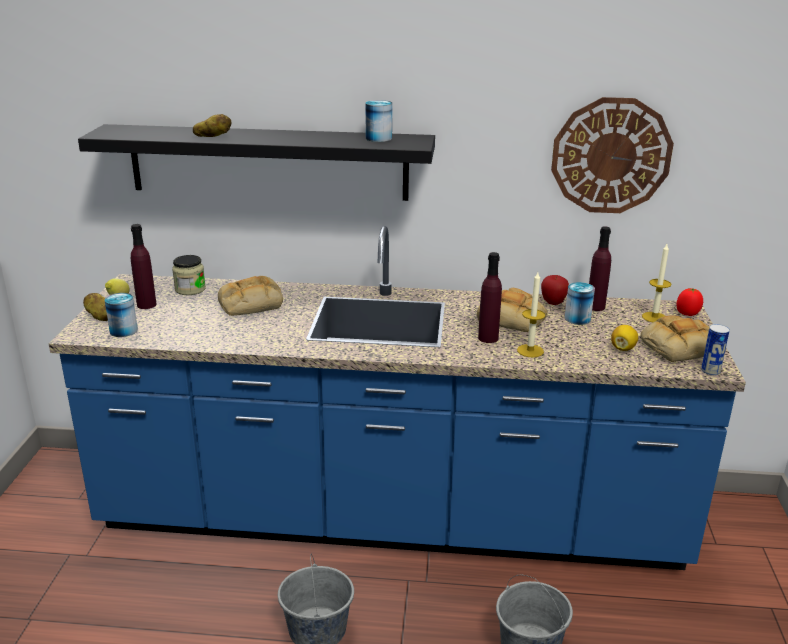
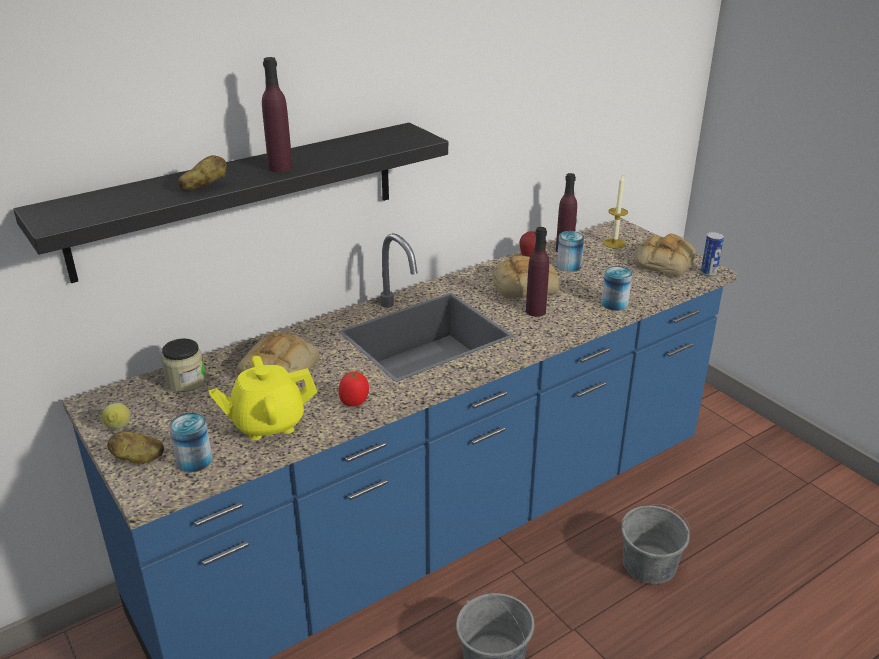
camera: 40 degrees left, 5 degrees up
purple bottle [131,224,157,309] -> purple bottle moved to [262,57,293,172]
can [366,100,392,142] -> can moved to [601,266,632,311]
candle [517,272,546,357] -> none
wall clock [551,97,674,213] -> none
lemon [611,325,638,351] -> none
tomato [676,288,703,316] -> tomato moved to [339,372,369,407]
none -> yellow teapot [209,356,317,440]

